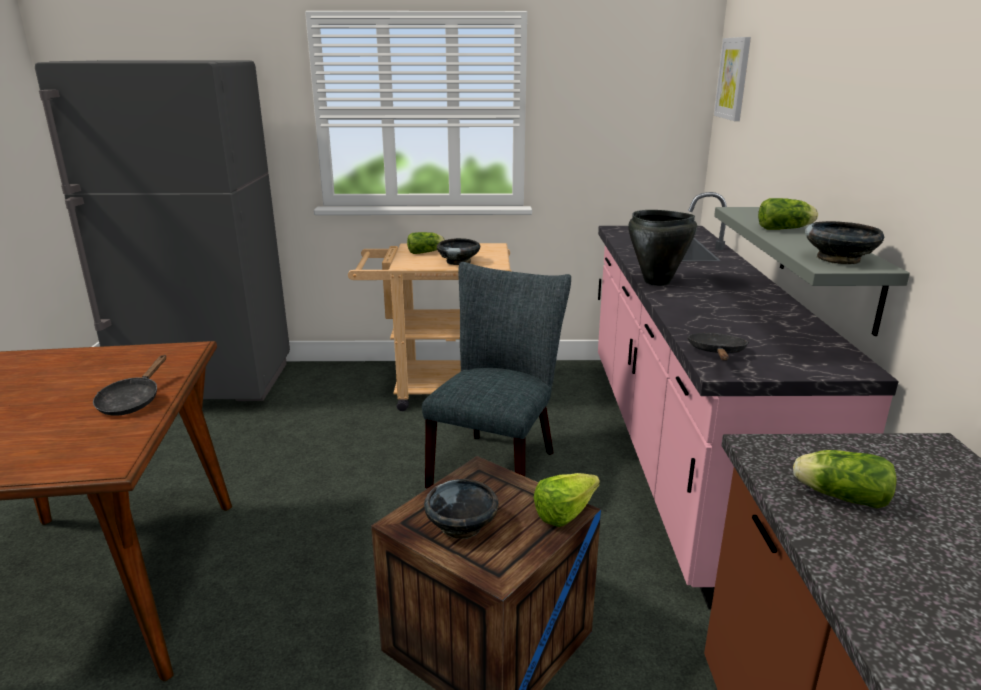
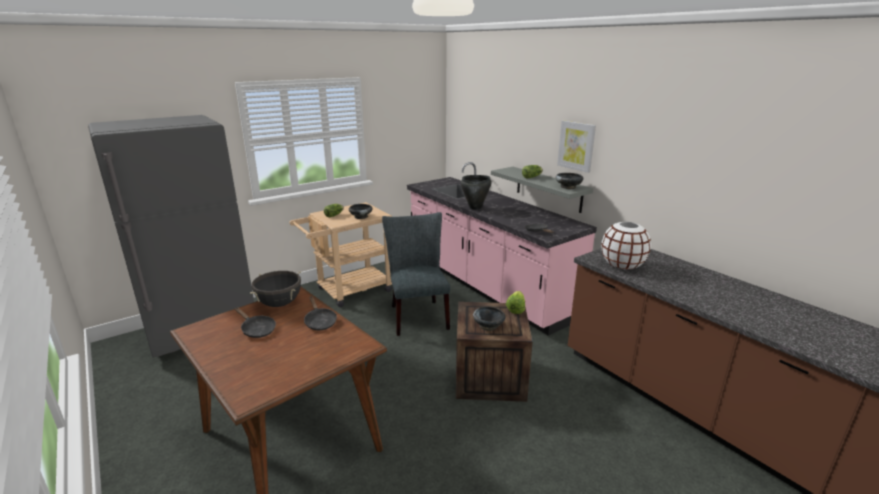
camera: 35 degrees left, 0 degrees up
picture [714,37,751,121] -> picture moved to [557,120,596,173]
lettuce [793,450,897,508] -> white vase [602,222,651,269]
none -> black frying pan [235,307,276,338]
none -> black cooking pot [250,271,301,307]

